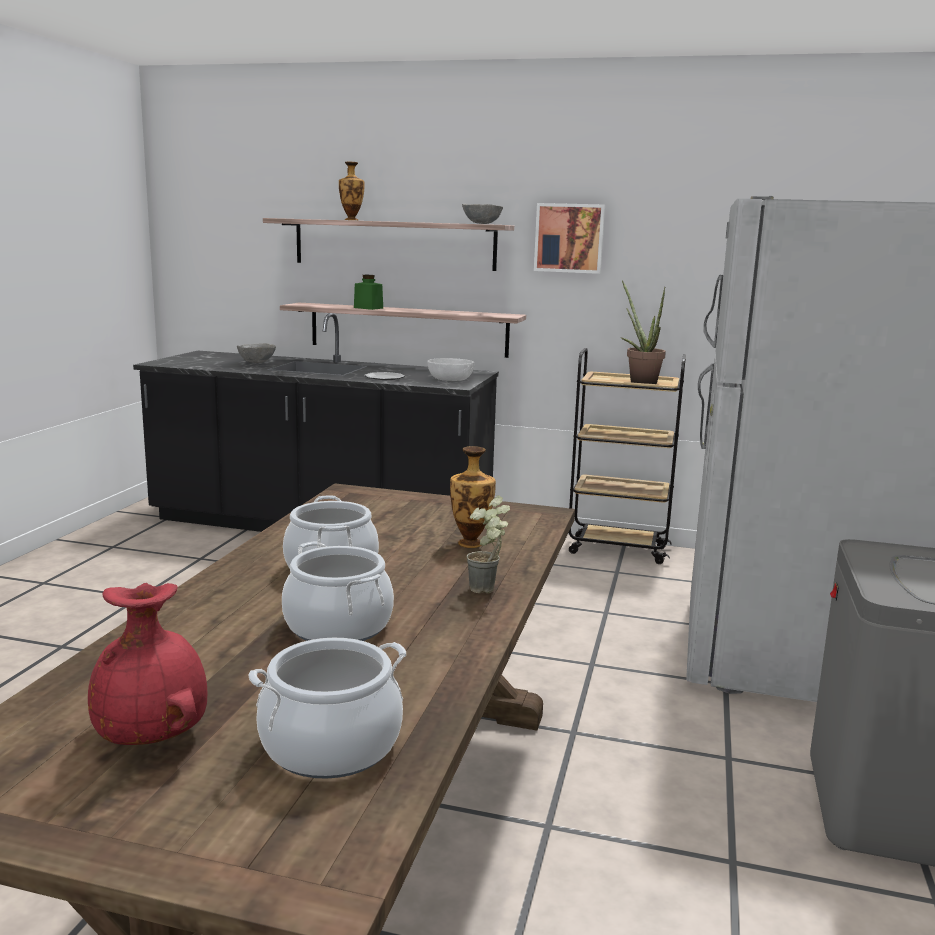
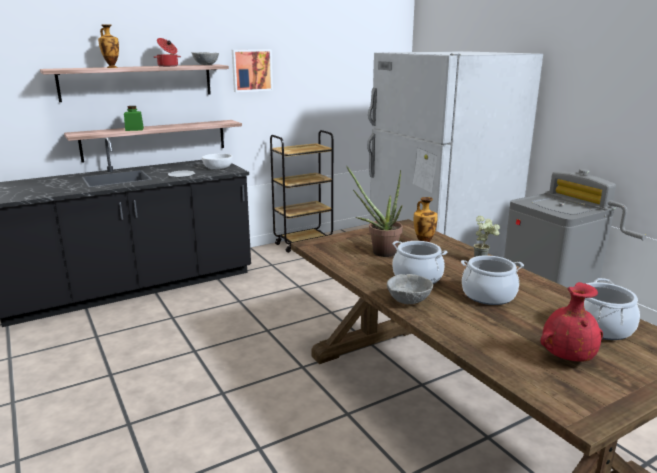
camera: 45 degrees left, 5 degrees up
grey bowl [237,343,276,363] -> grey bowl moved to [387,274,433,304]
potted plant [621,280,666,384] -> potted plant moved to [346,166,403,257]
none -> cooking pot [154,38,181,67]

